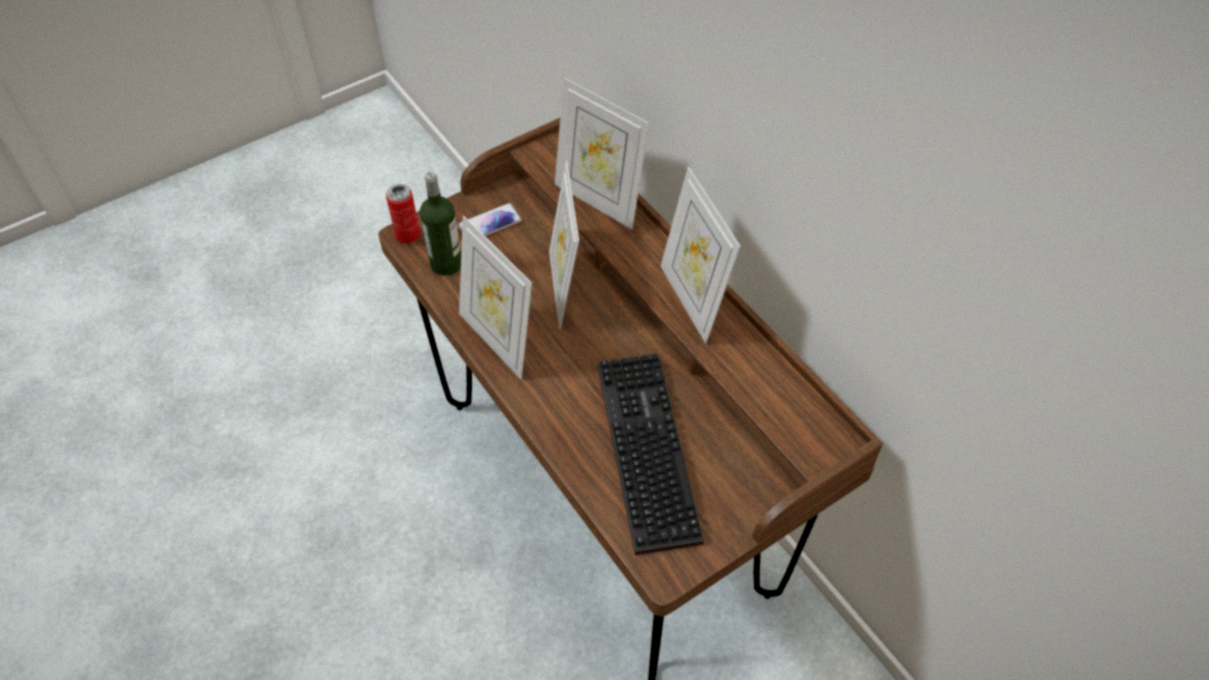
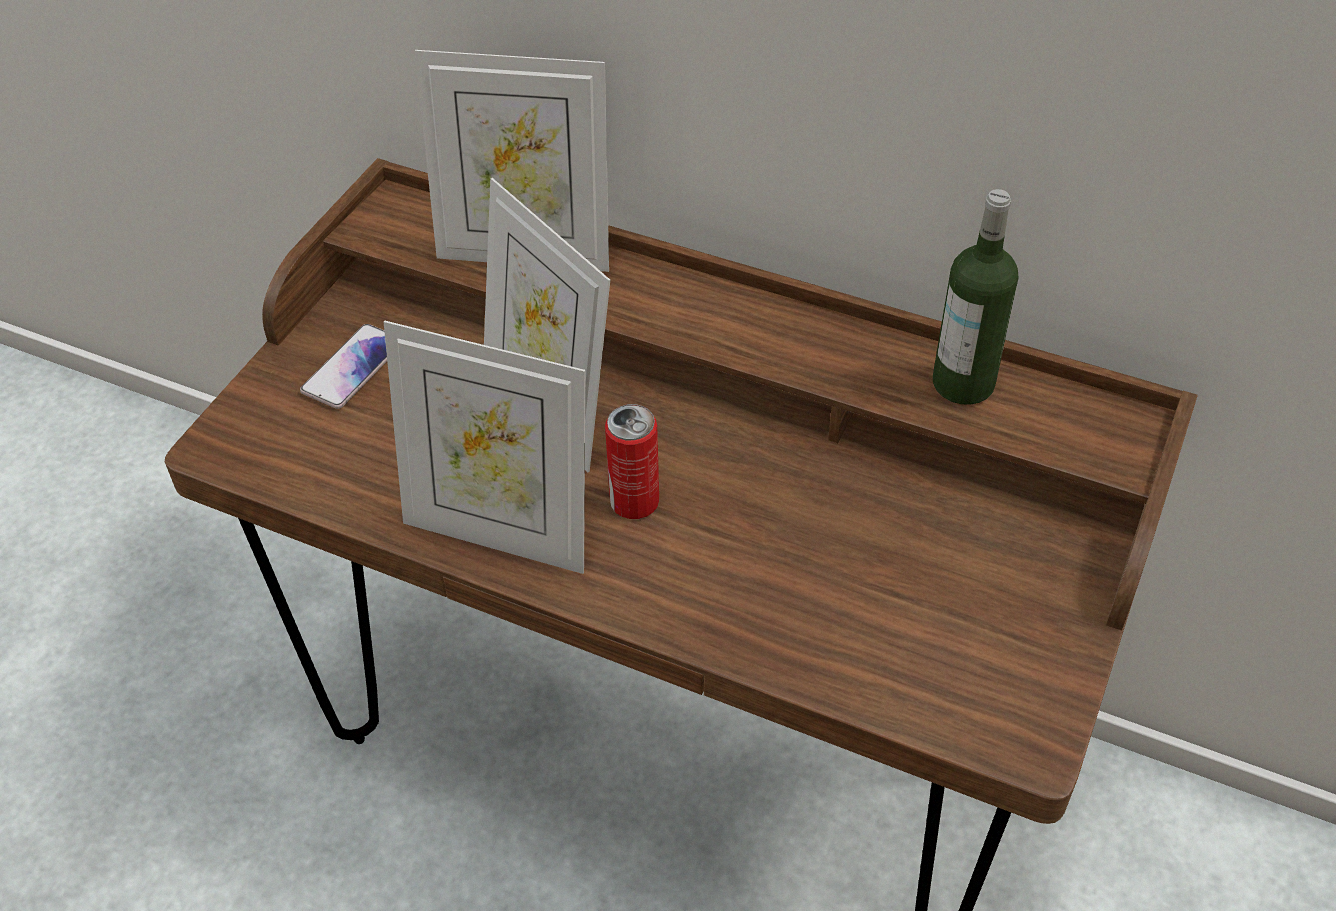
camera: 30 degrees left, 5 degrees down
can [386,184,420,243] -> can moved to [605,404,659,519]
bottle [420,171,461,276] -> bottle moved to [933,189,1018,405]
keyboard [598,354,704,555] -> none
picture frame [660,167,741,344] -> none

